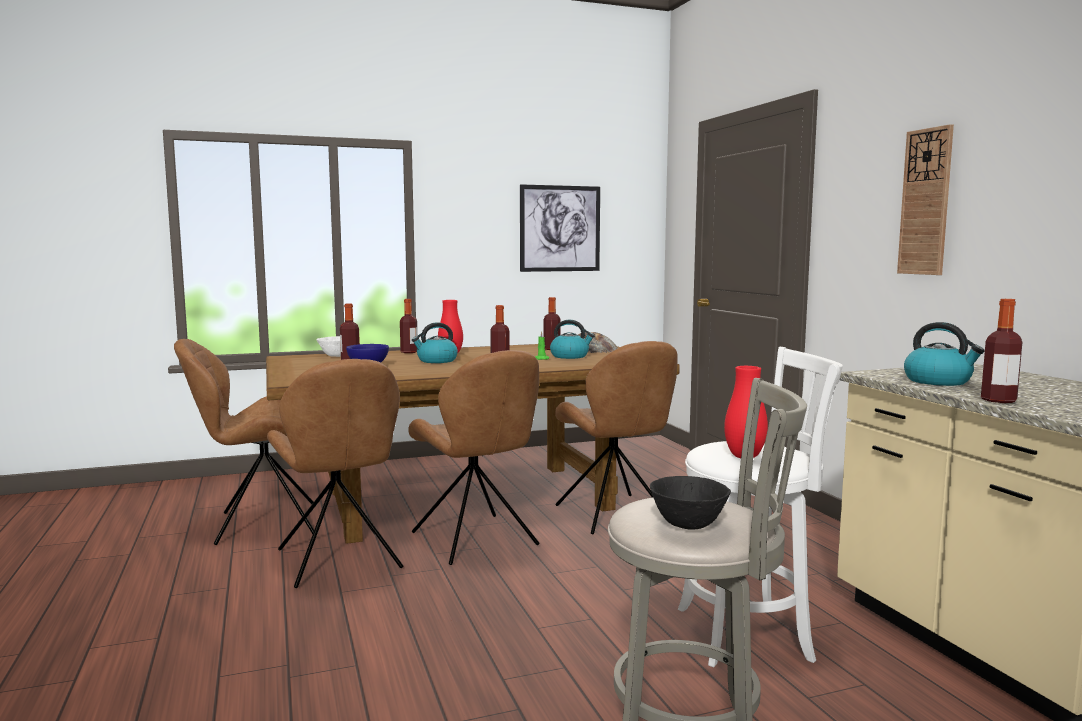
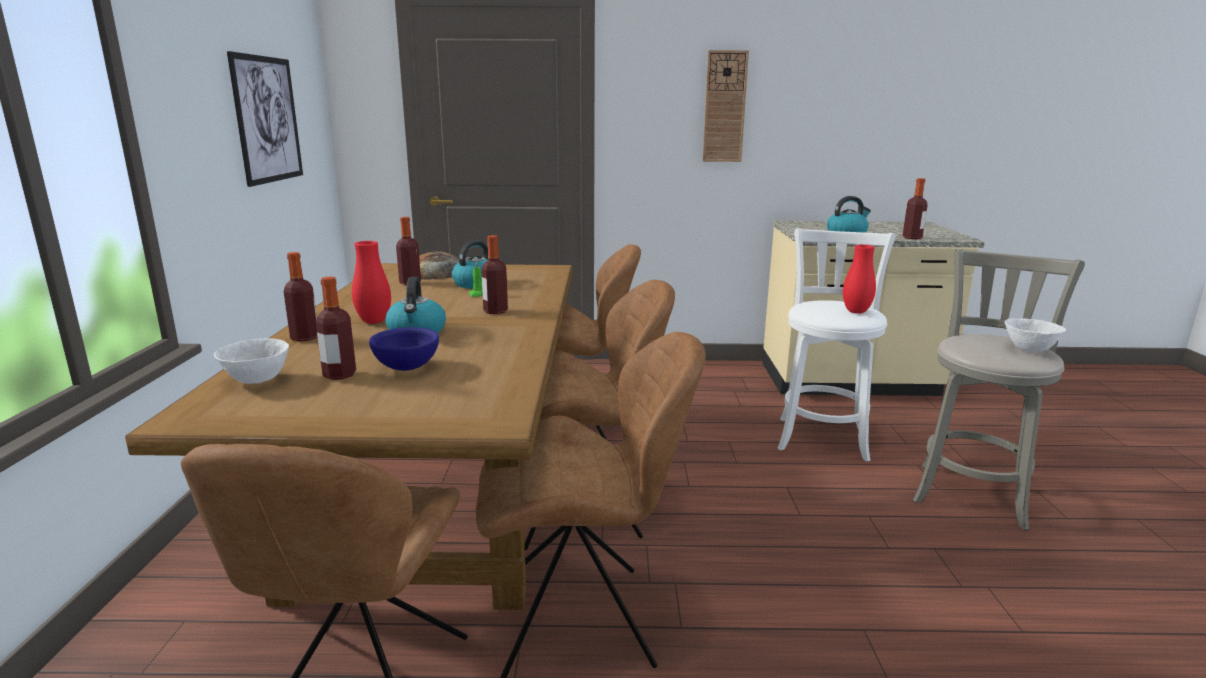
camera: 70 degrees left, 10 degrees up
black bowl [650,476,731,530] -> white bowl [1005,318,1066,352]

